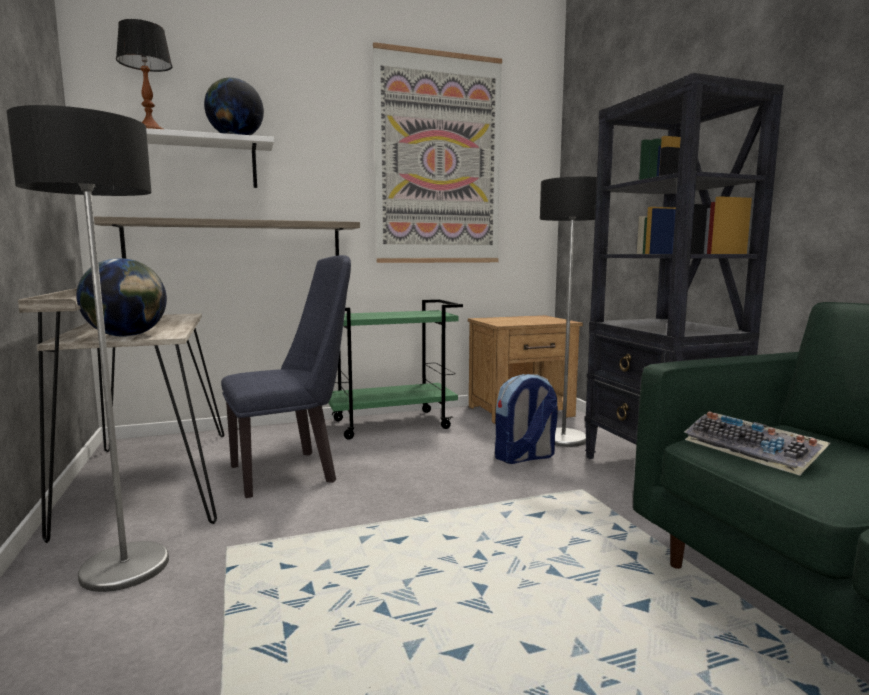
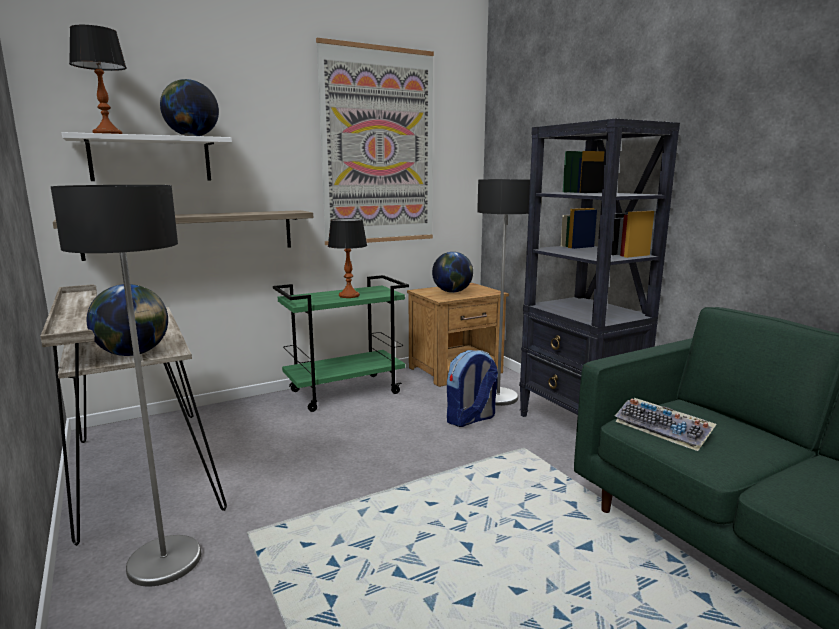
camera: 10 degrees left, 5 degrees up
blue chair [221,255,351,498] -> none
none -> table lamp [328,218,367,298]
none -> globe [432,252,473,293]

